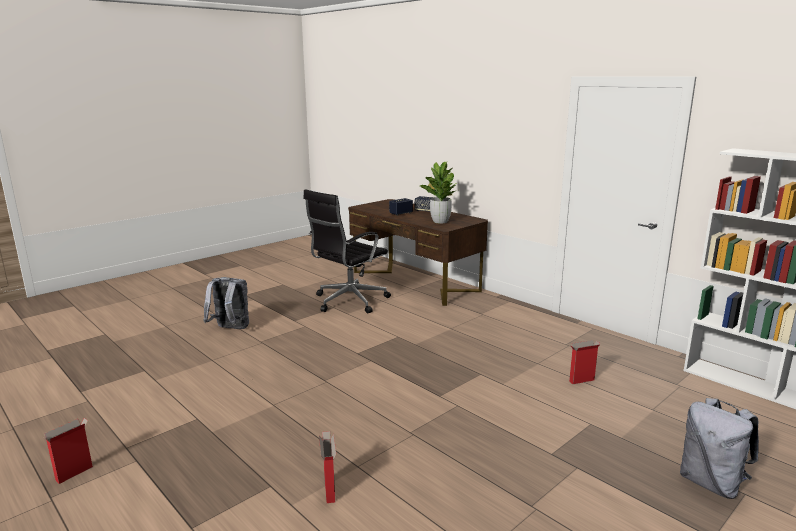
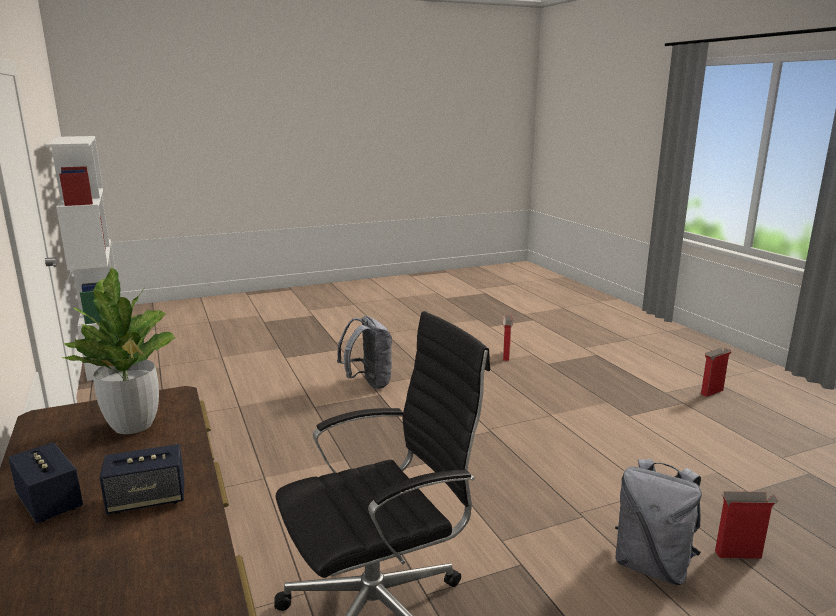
camera: 160 degrees left, 0 degrees up
cardboard box [569,340,600,384] -> cardboard box moved to [715,491,779,559]
grey backpack [680,398,759,499] -> grey backpack moved to [337,316,393,389]

